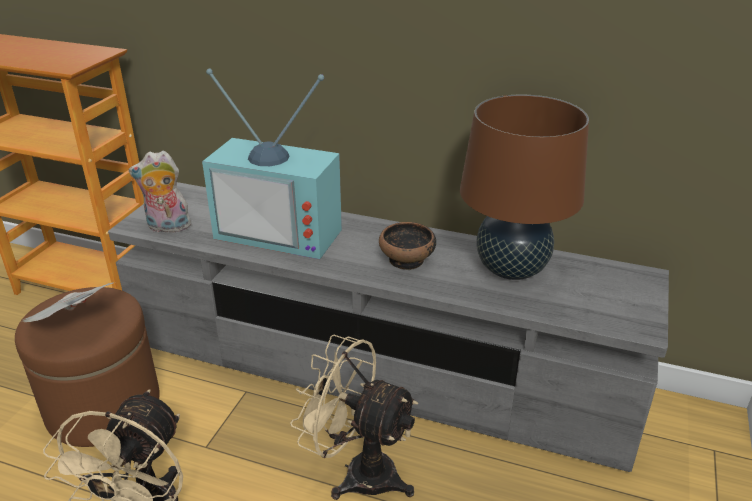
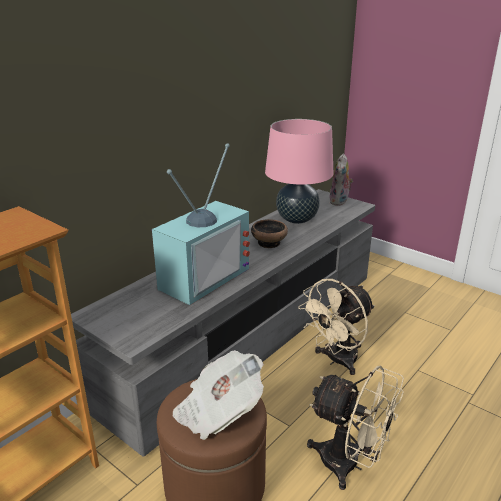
camera: 70 degrees left, 5 degrees down
plush toy [129,151,193,235] -> plush toy moved to [329,154,353,206]
brown table lamp [460,95,589,280] -> pink table lamp [265,119,334,224]

